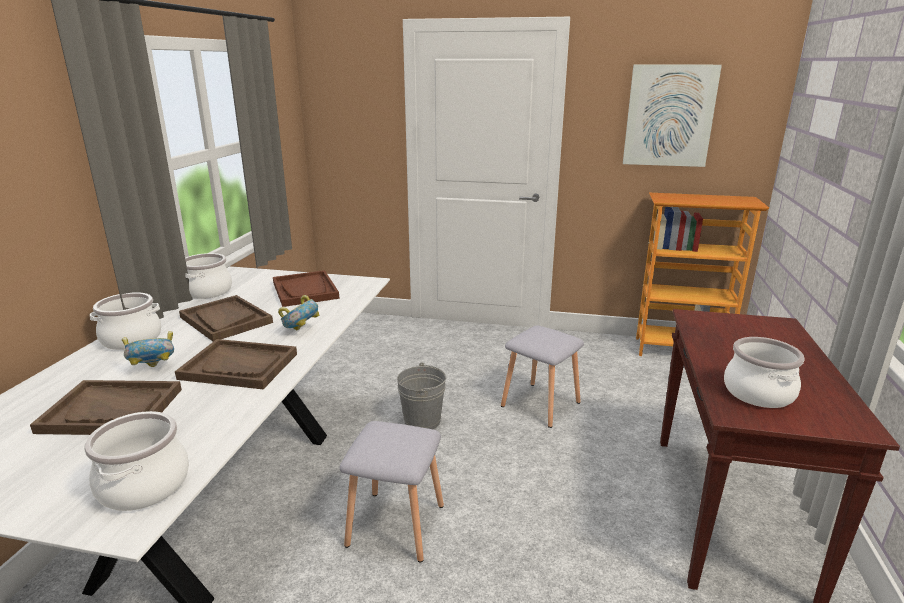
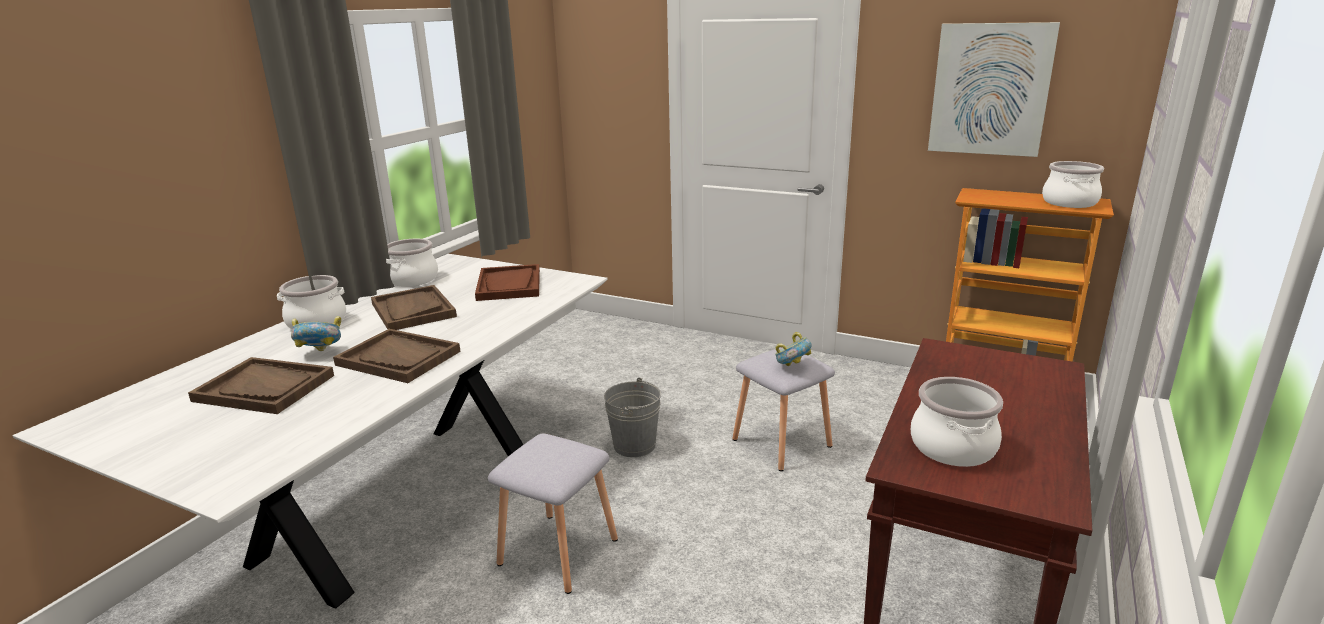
camera: 15 degrees right, 0 degrees up
cooking pot [84,411,189,511] -> cooking pot moved to [1042,161,1104,208]
bowl [278,295,319,330] -> bowl moved to [775,332,812,366]

